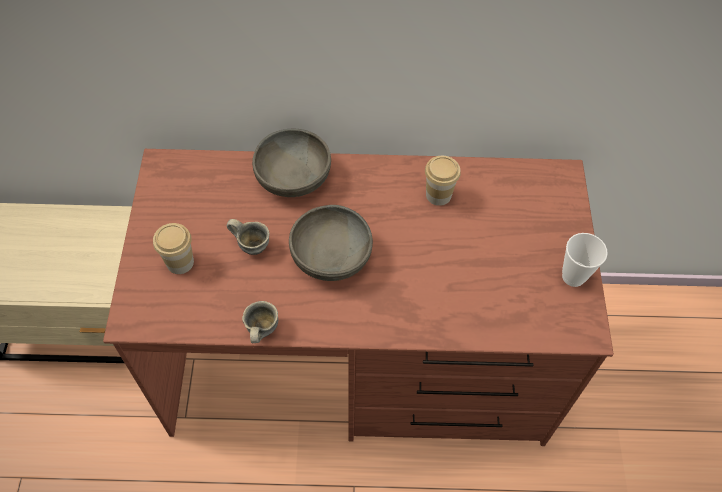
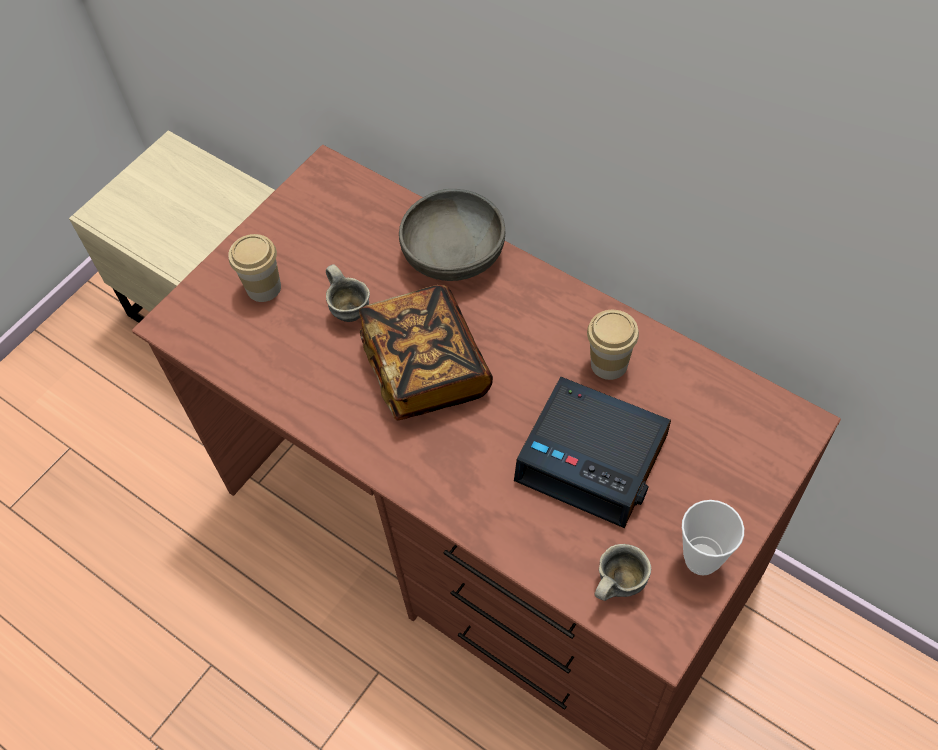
camera: 40 degrees right, 0 degrees up
grey mug [242,301,278,343] -> grey mug moved to [595,544,651,601]
grey bowl [289,205,373,281] -> book [359,285,493,421]
none -> alarm clock [514,377,671,528]

